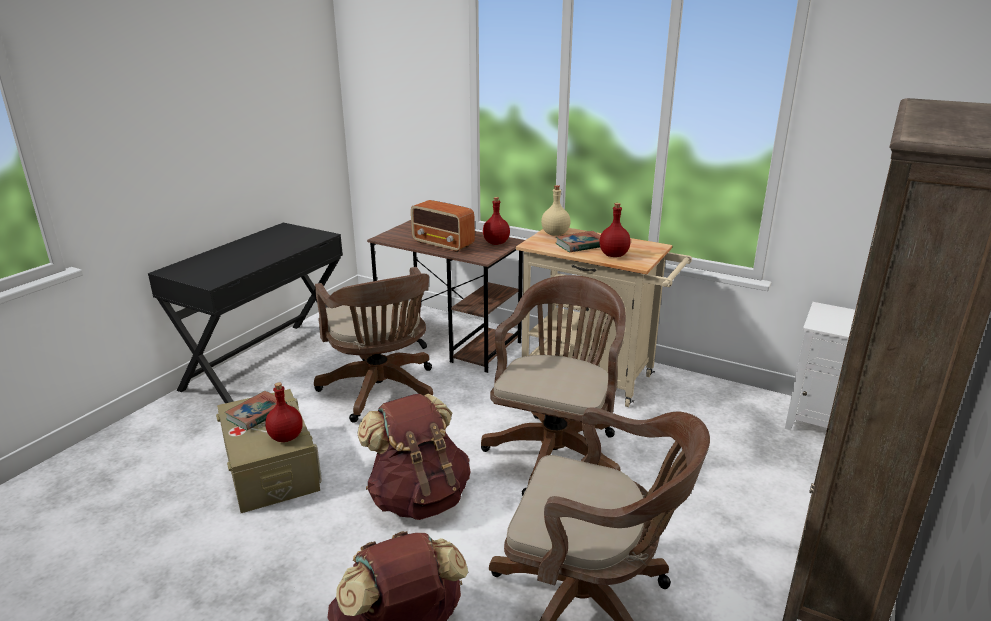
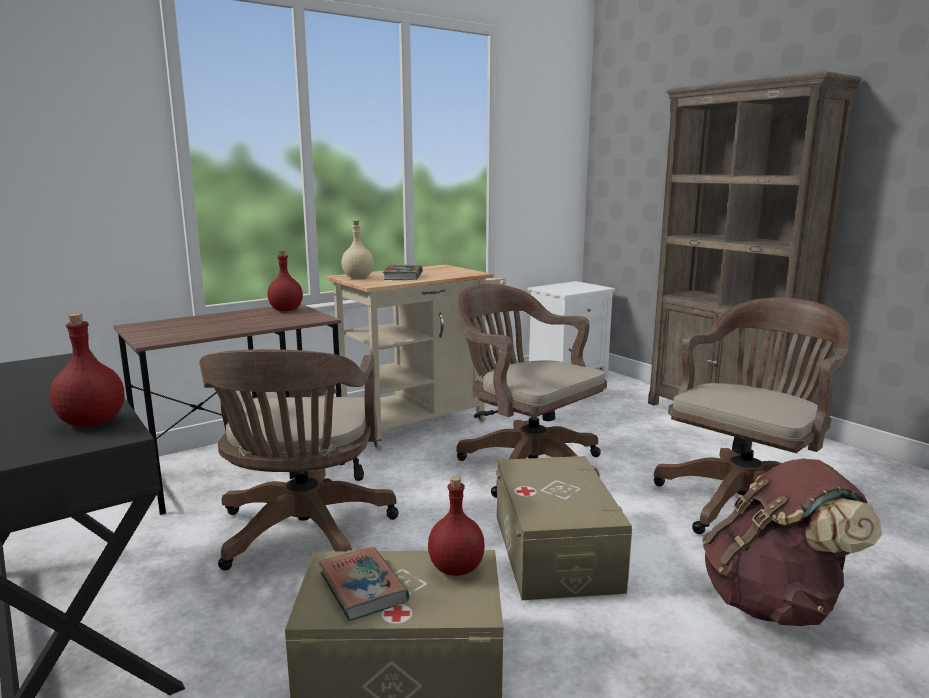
camera: 65 degrees left, 10 degrees down
brown office chair [314,267,433,423] -> brown office chair turned 90 degrees clockwise [200,349,399,571]
brown backpack [357,394,471,520] -> beige storage box [495,456,632,600]
radio [411,200,475,252] -> none
red bottle [599,203,631,257] -> red bottle moved to [50,313,124,427]

